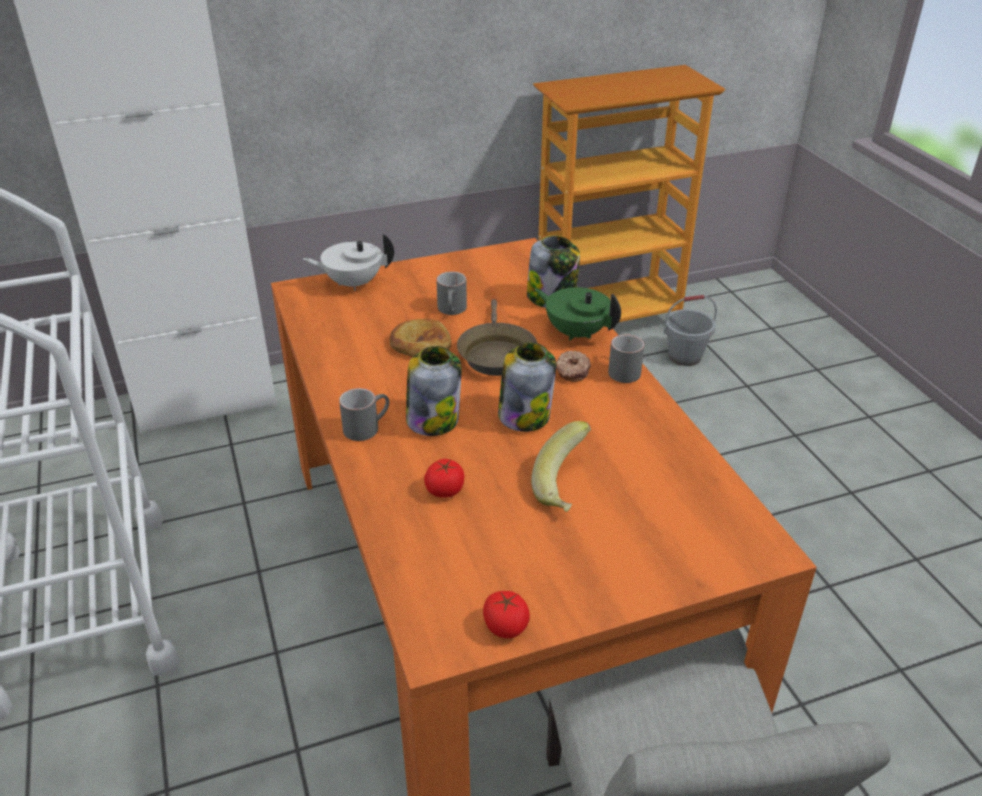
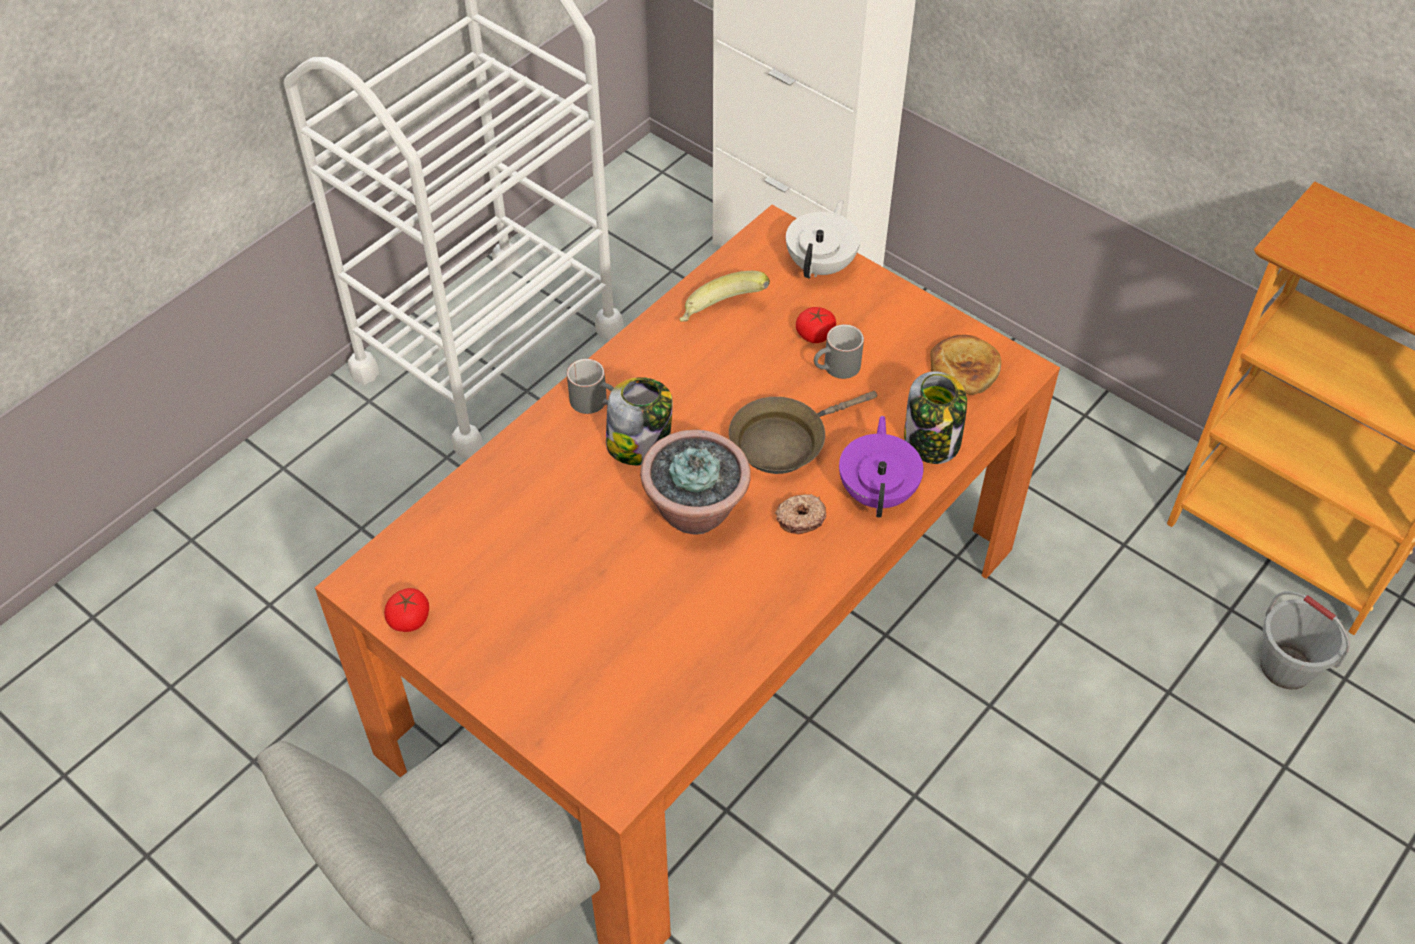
camera: 60 degrees right, 15 degrees up
white teapot [303,233,394,291] -> white teapot turned 60 degrees clockwise [786,200,860,278]
bread [390,319,451,357] -> bread moved to [930,335,1001,395]
tomato [424,459,465,498] -> tomato moved to [796,307,836,343]
jar [498,342,556,432] -> potted plant [640,430,751,535]
banana [531,421,591,512] -> banana moved to [679,271,770,322]
green teapot [535,287,621,341] -> purple teapot [839,416,924,518]
grey mug [608,334,644,383] -> none

